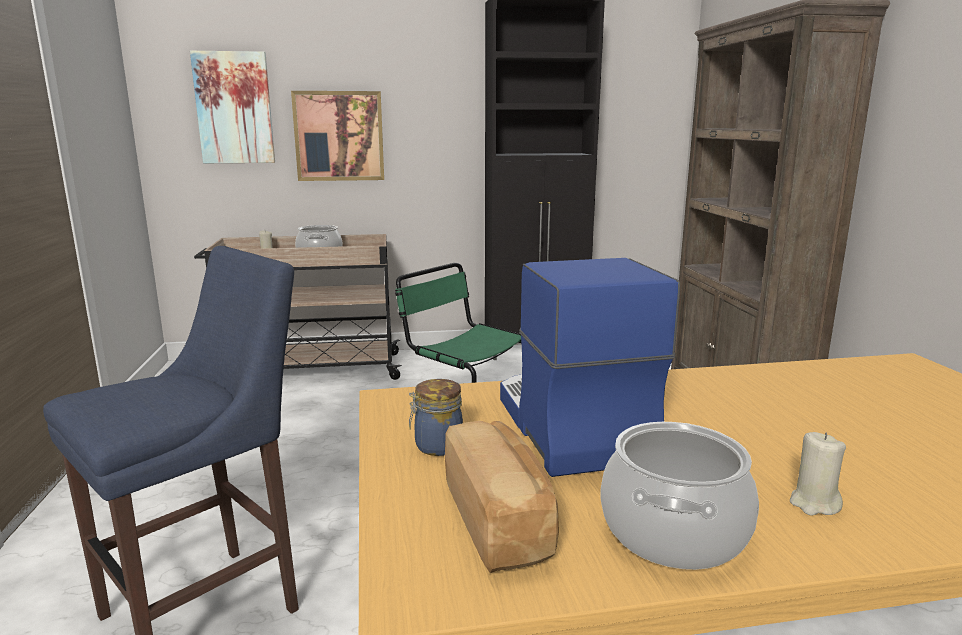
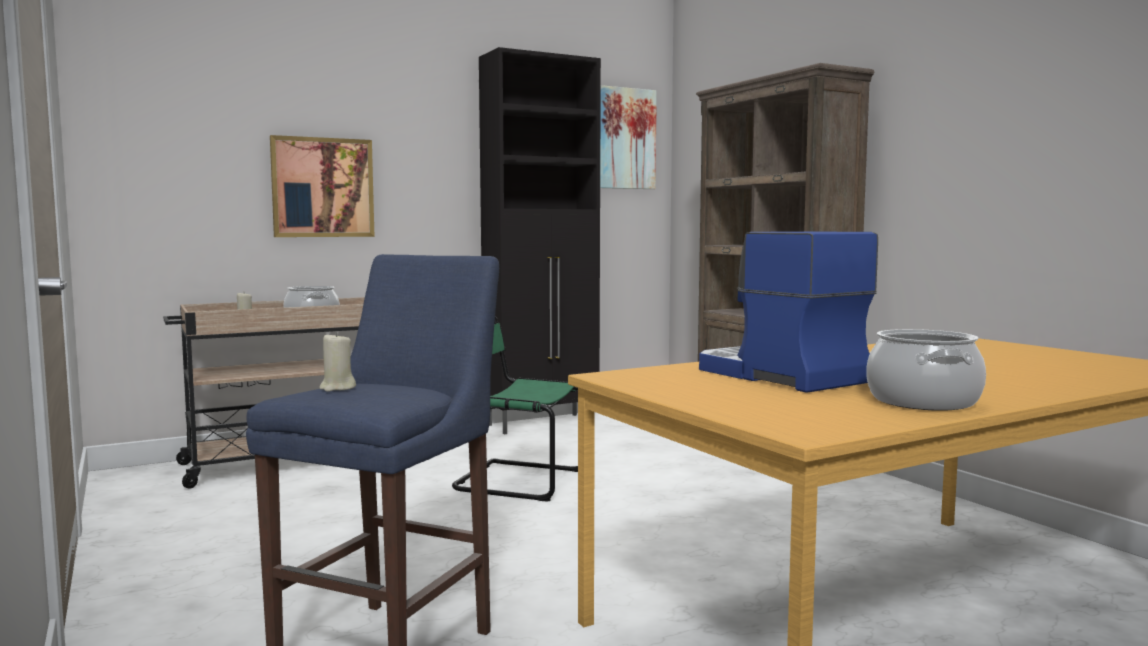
camera: 20 degrees left, 10 degrees down
picture [190,51,275,163] -> picture moved to [600,85,657,189]
jar [409,379,463,456] -> none
bread [445,421,559,573] -> none
beige candle [790,432,846,516] -> beige candle moved to [319,332,356,392]

